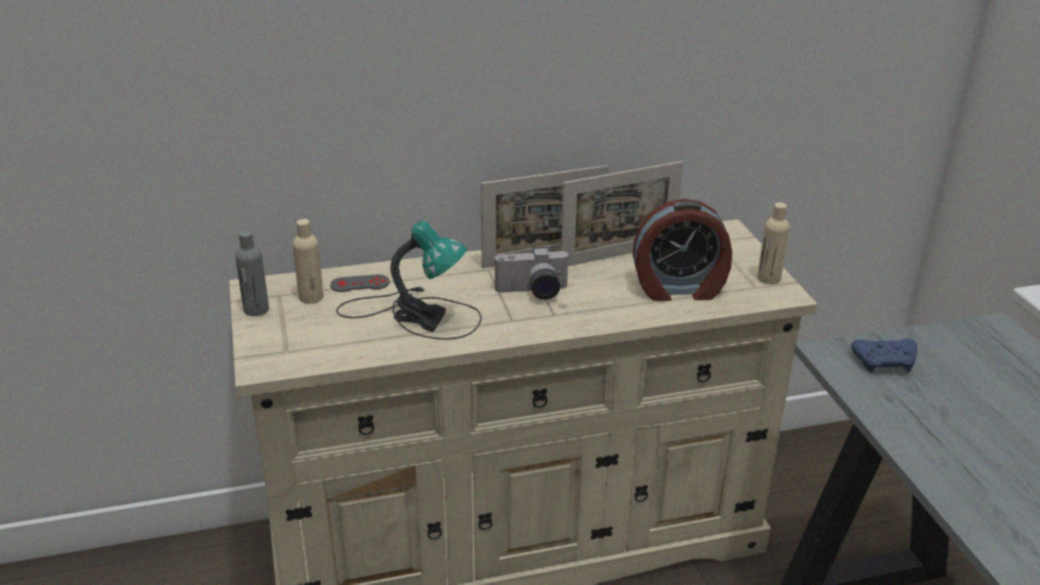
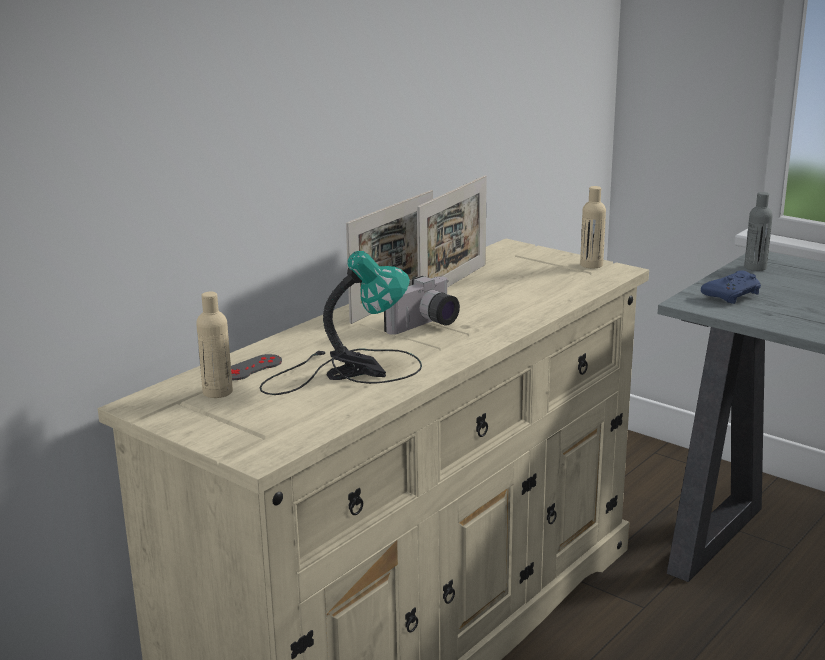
camera: 35 degrees left, 10 degrees down
grey bottle [235,230,269,316] -> grey bottle moved to [744,192,773,271]
alarm clock [633,199,732,301] -> none

